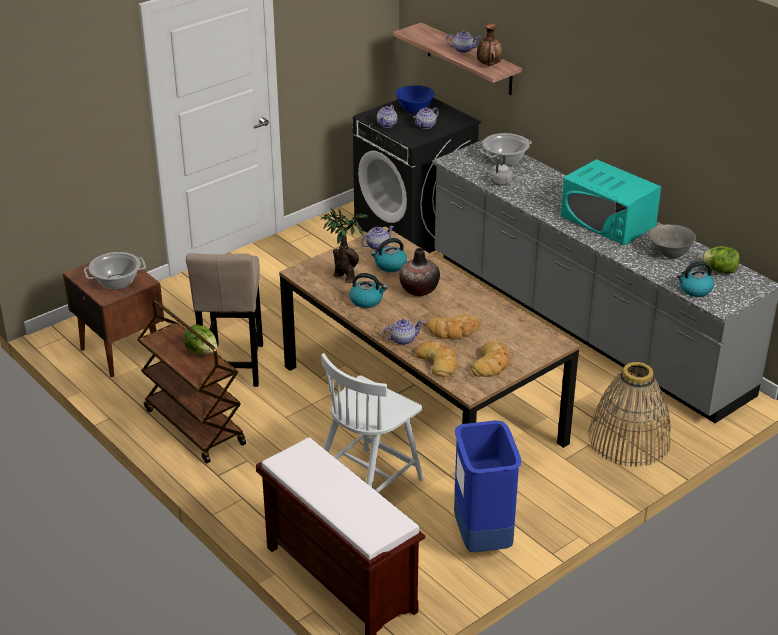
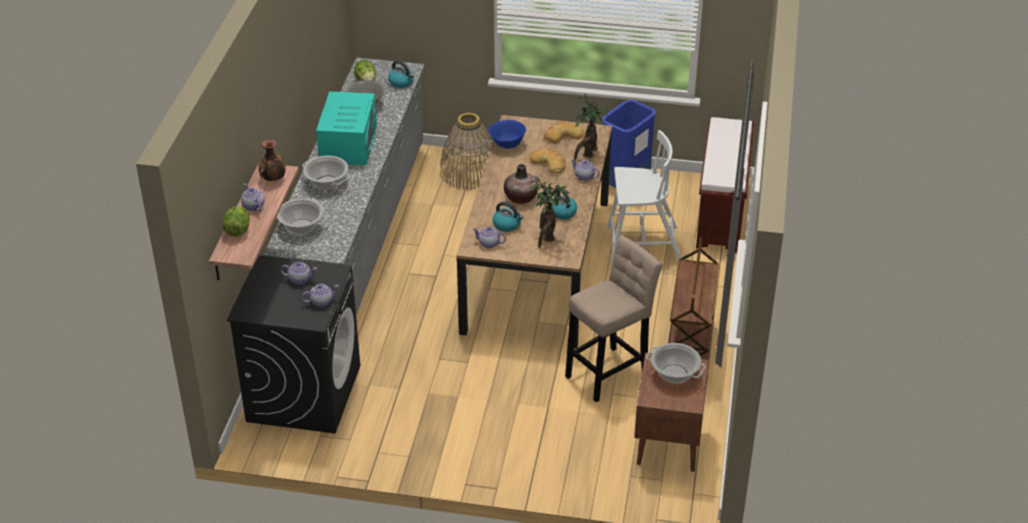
camera: 130 degrees left, 5 degrees up
lettuce [184,324,217,355] -> lettuce moved to [223,206,250,237]
blue bowl [396,85,435,113] -> blue bowl moved to [488,120,526,149]
bread [416,341,458,378] -> potted plant [574,93,608,160]
grey kettle [490,155,513,186] -> none
none -> cooking pot [302,156,350,190]

